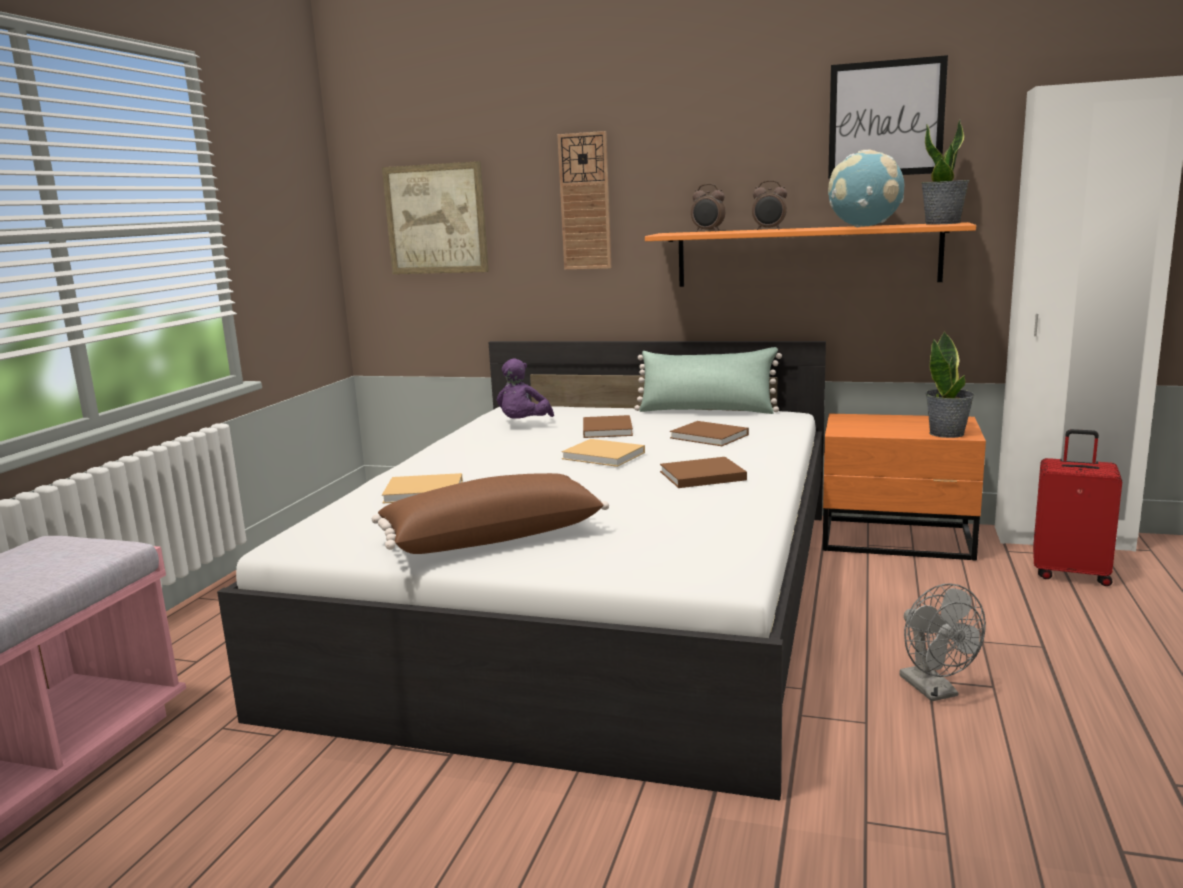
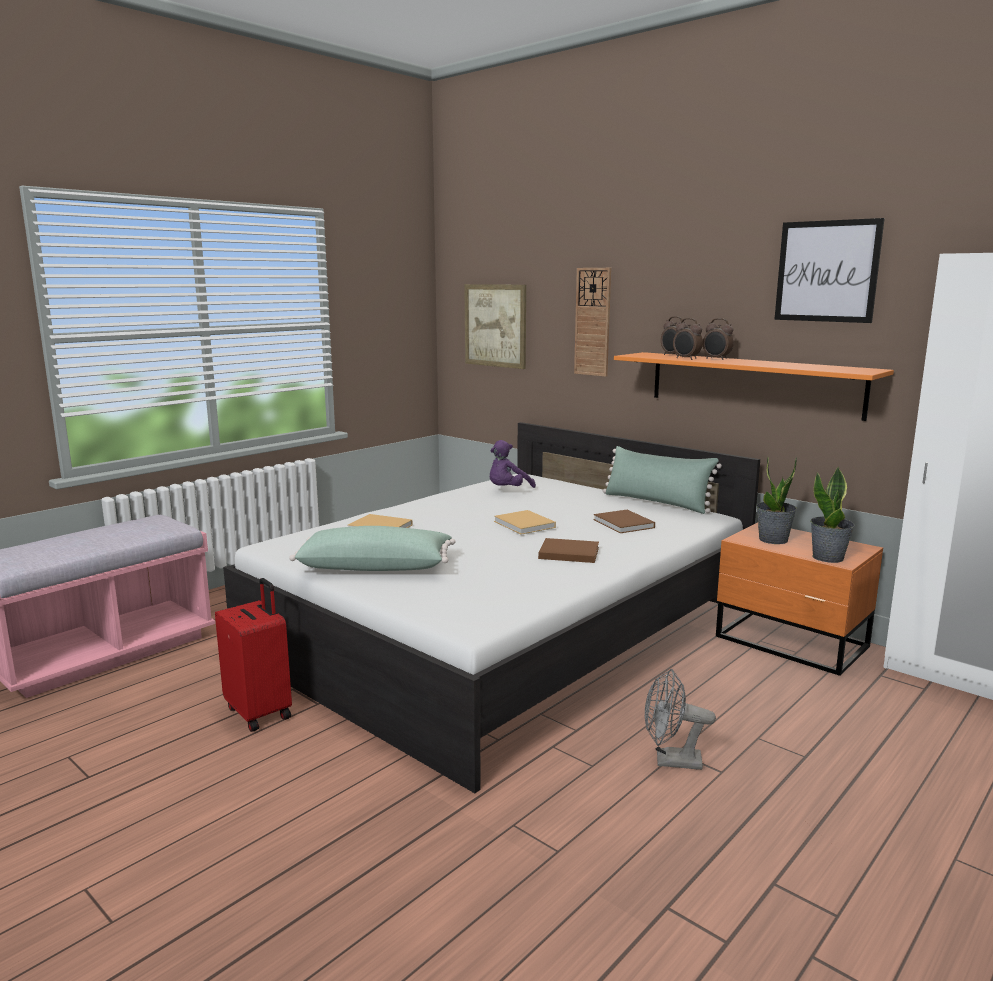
camera: 25 degrees right, 0 degrees up
brown pillow [372,473,609,554] -> green pillow [289,526,455,571]
brown book [583,415,633,438] -> none
globe [828,150,904,227] -> none
grey fan [899,583,986,701] -> grey fan turned 90 degrees clockwise [645,669,716,770]
potted plant [921,119,970,224] -> potted plant moved to [756,457,797,544]
red suitcase [1033,429,1122,586] -> red suitcase moved to [215,578,292,732]
none -> alarm clock [673,318,703,360]

